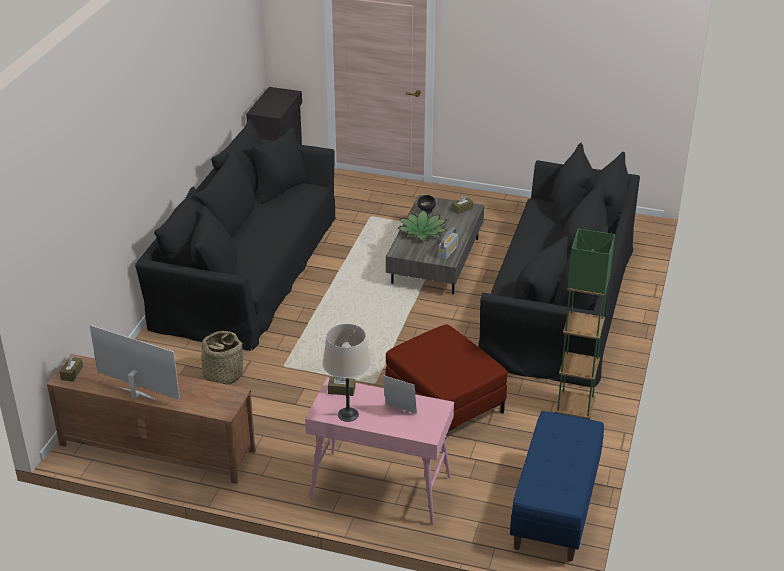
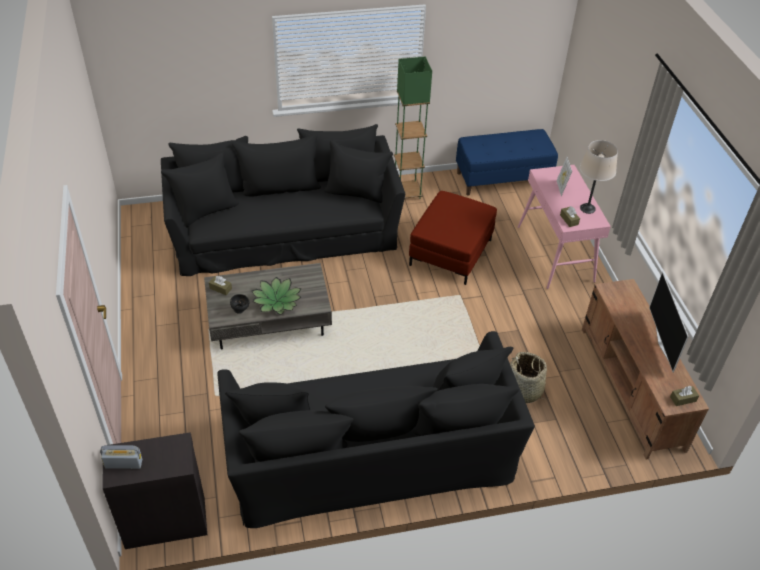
camera: 120 degrees left, 10 degrees up
radio [438,227,458,260] -> radio moved to [100,446,142,469]

